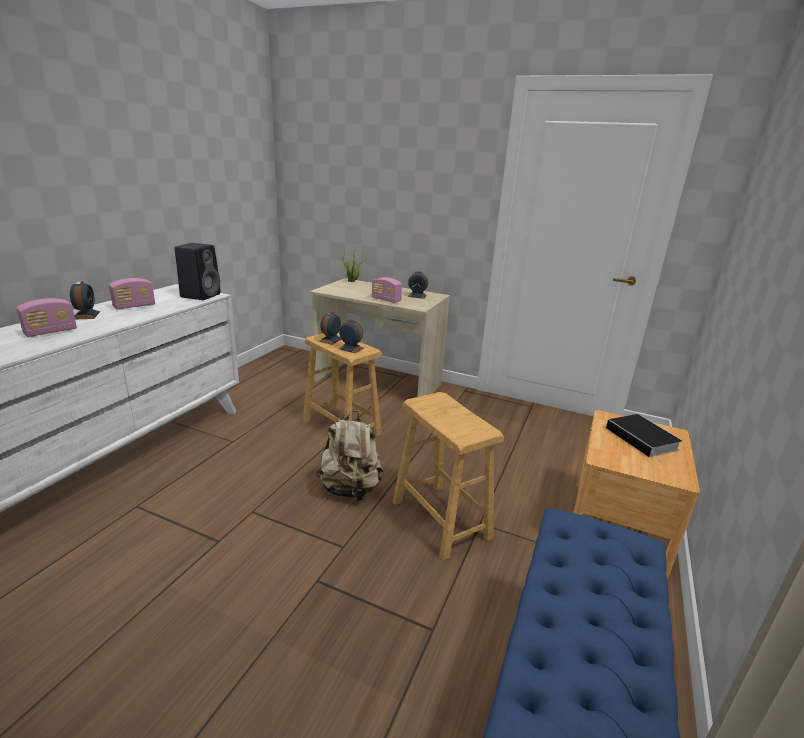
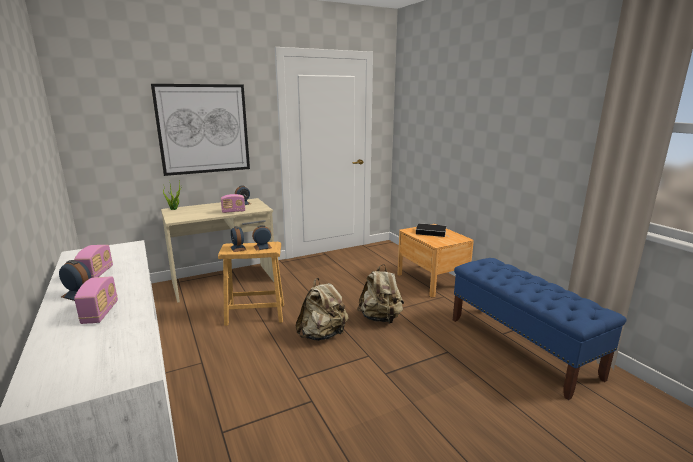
camera: 50 degrees left, 5 degrees down
black speaker [174,243,221,300] -> none
brown stool [393,392,504,560] -> beige backpack [357,264,404,324]
none -> picture [151,84,250,176]

